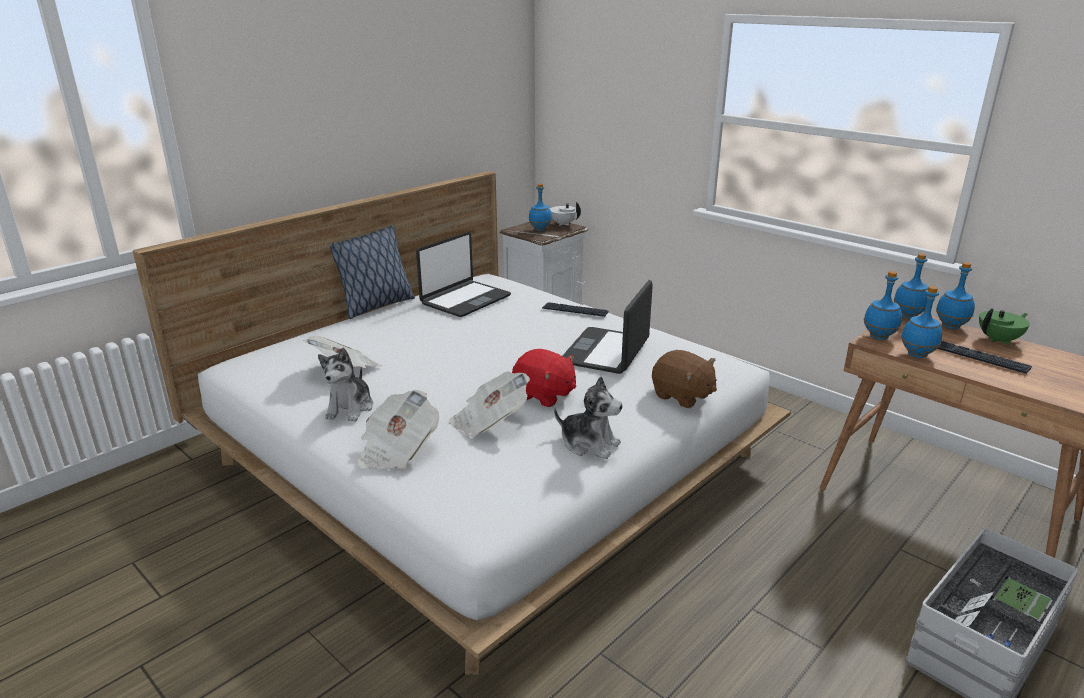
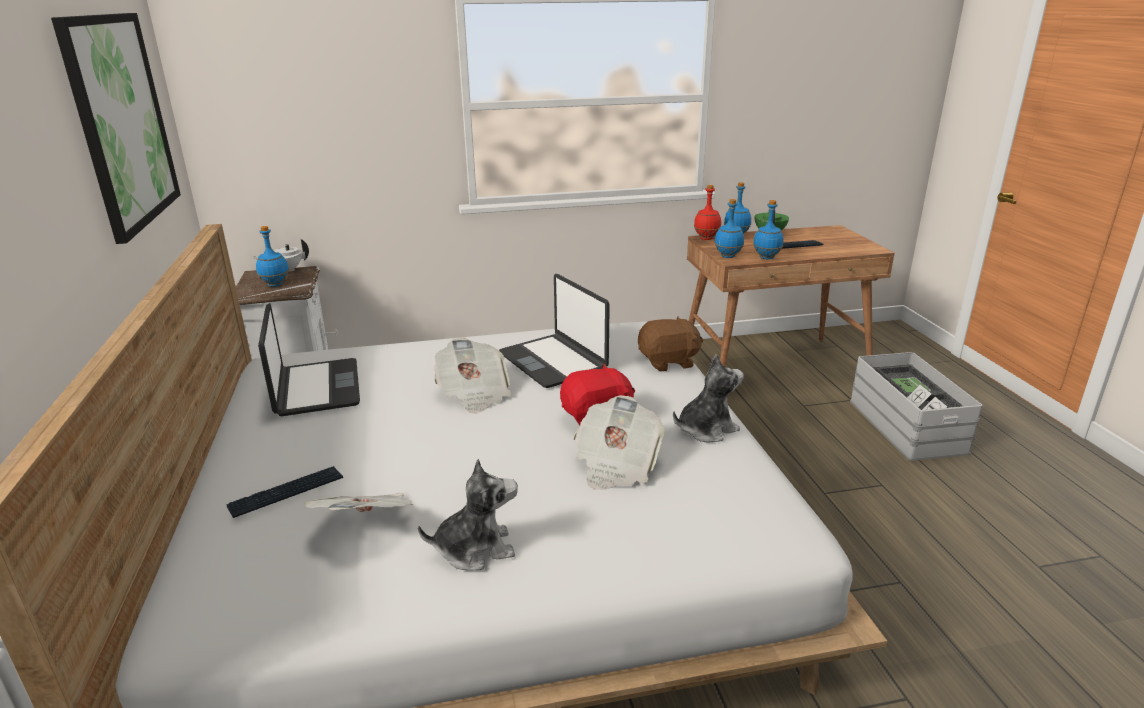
camera: 55 degrees left, 0 degrees up
plush toy [318,348,373,422] -> plush toy turned 60 degrees counterclockwise [418,459,518,570]
pillow [330,224,415,319] -> none
newspaper [358,390,439,469] -> newspaper moved to [434,338,511,414]
keyboard [542,302,609,317] -> keyboard moved to [226,466,343,518]
blue bottle [894,254,929,319] -> red bottle [694,185,721,240]
none -> picture [51,13,181,244]

